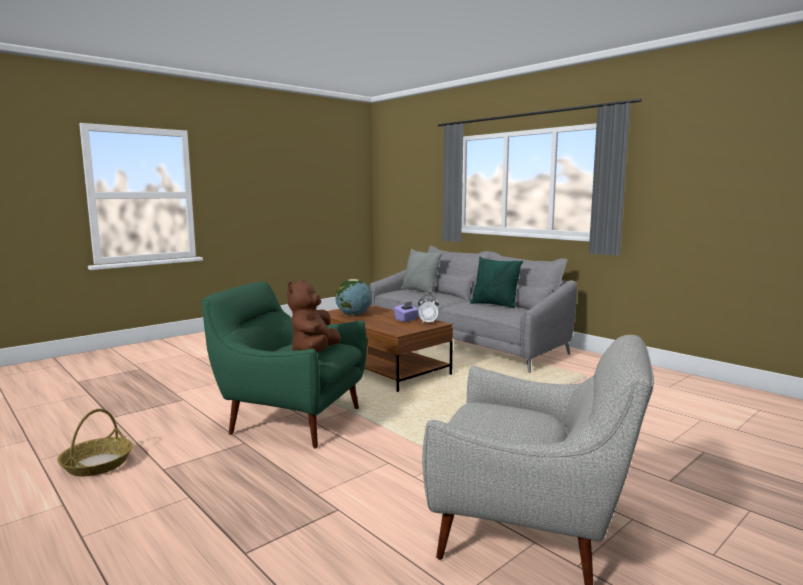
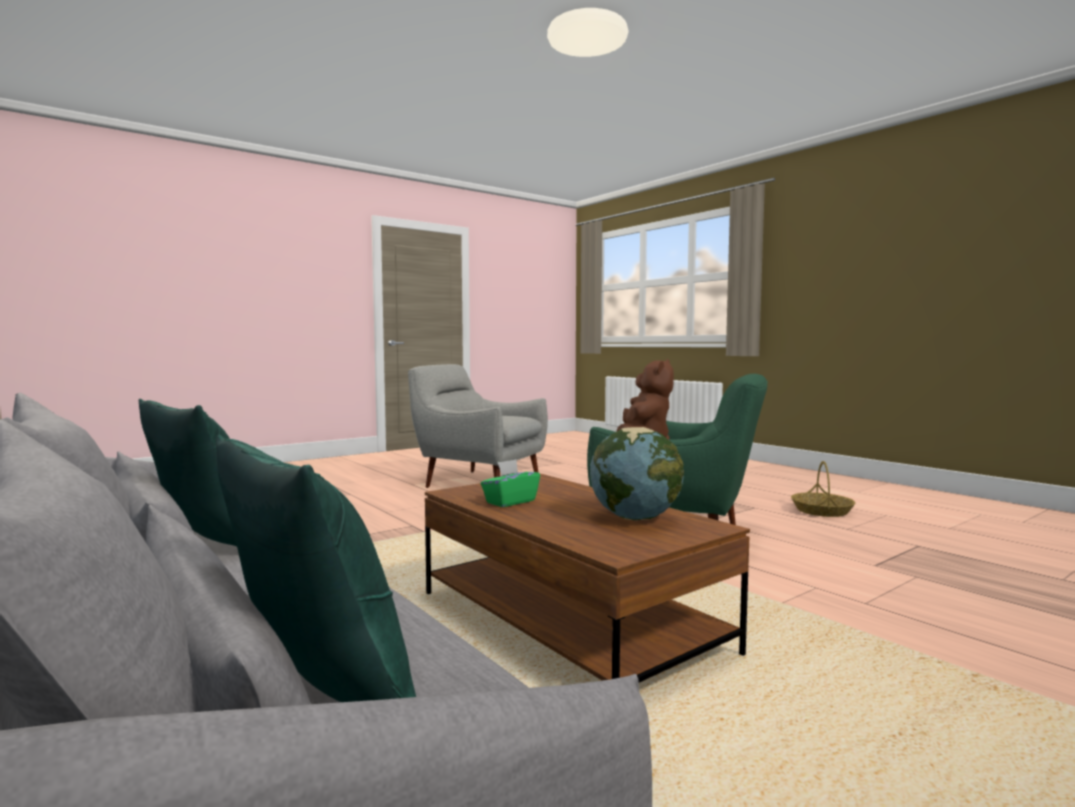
camera: 175 degrees left, 5 degrees down
purple tissue box [394,301,419,322] -> green tissue box [481,459,540,507]
grey pillow [401,249,442,294] -> green pillow [216,434,416,702]
alarm clock [418,295,439,323] -> none

